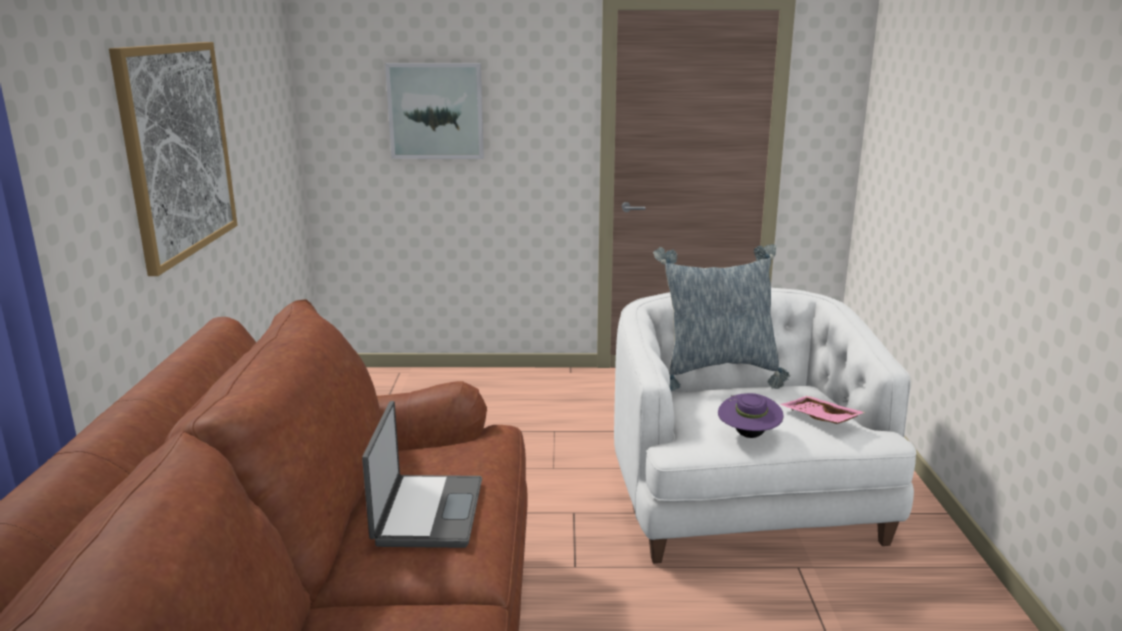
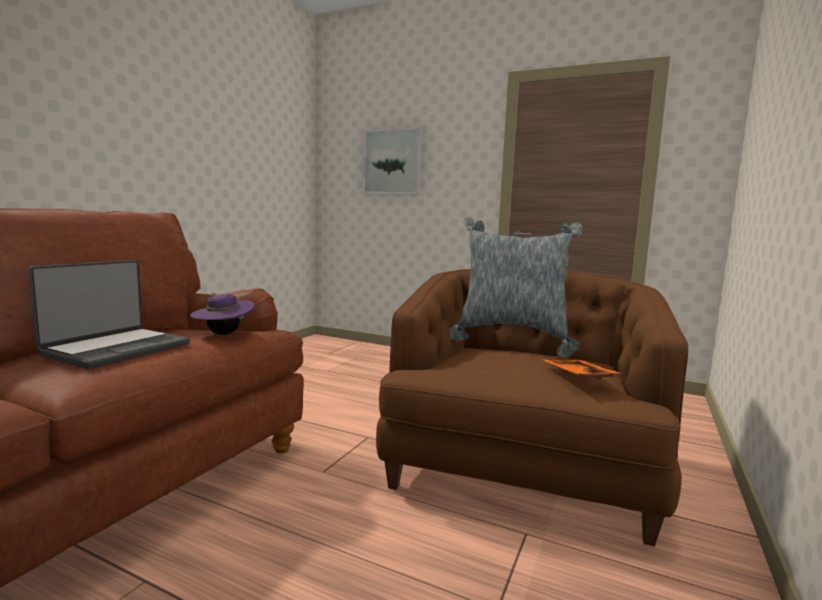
camera: 25 degrees right, 10 degrees down
picture [109,42,237,276] -> none
white armchair [614,288,916,563] -> brown armchair [376,269,688,546]
purple hat [718,393,783,438] -> purple hat moved to [190,292,255,335]
pink tray [780,396,866,424] -> orange tray [542,359,622,379]

